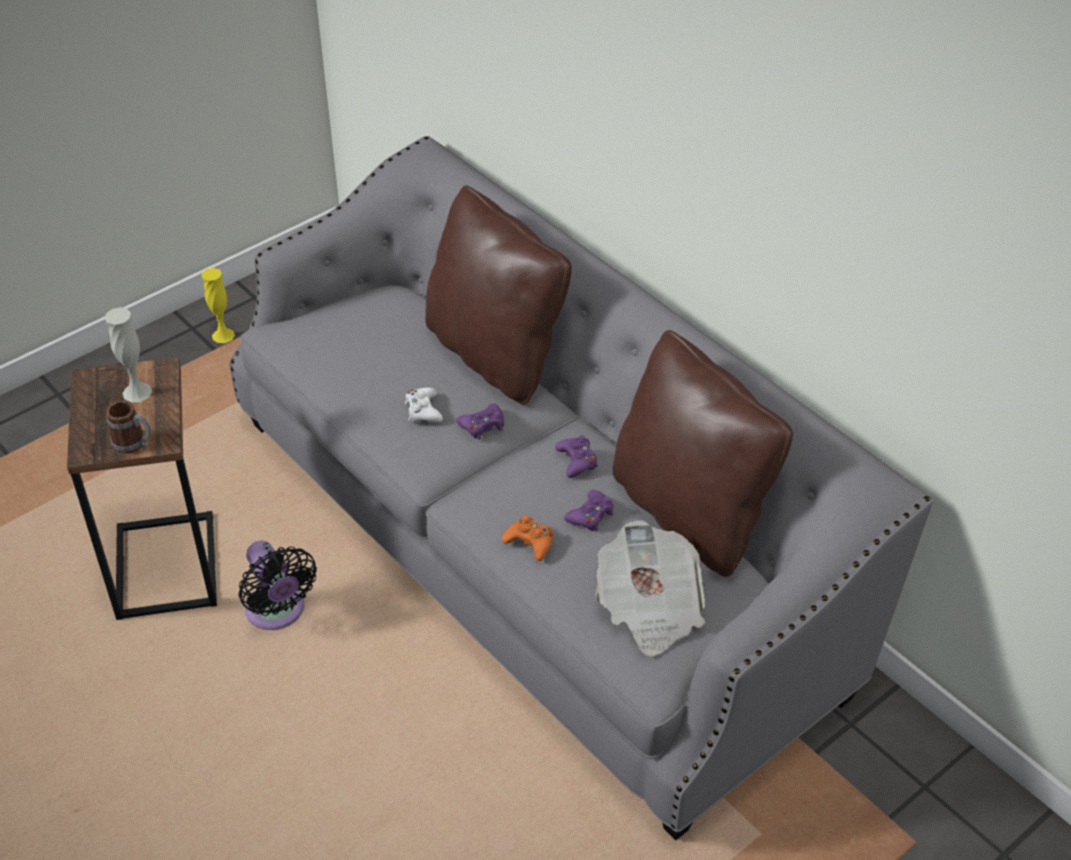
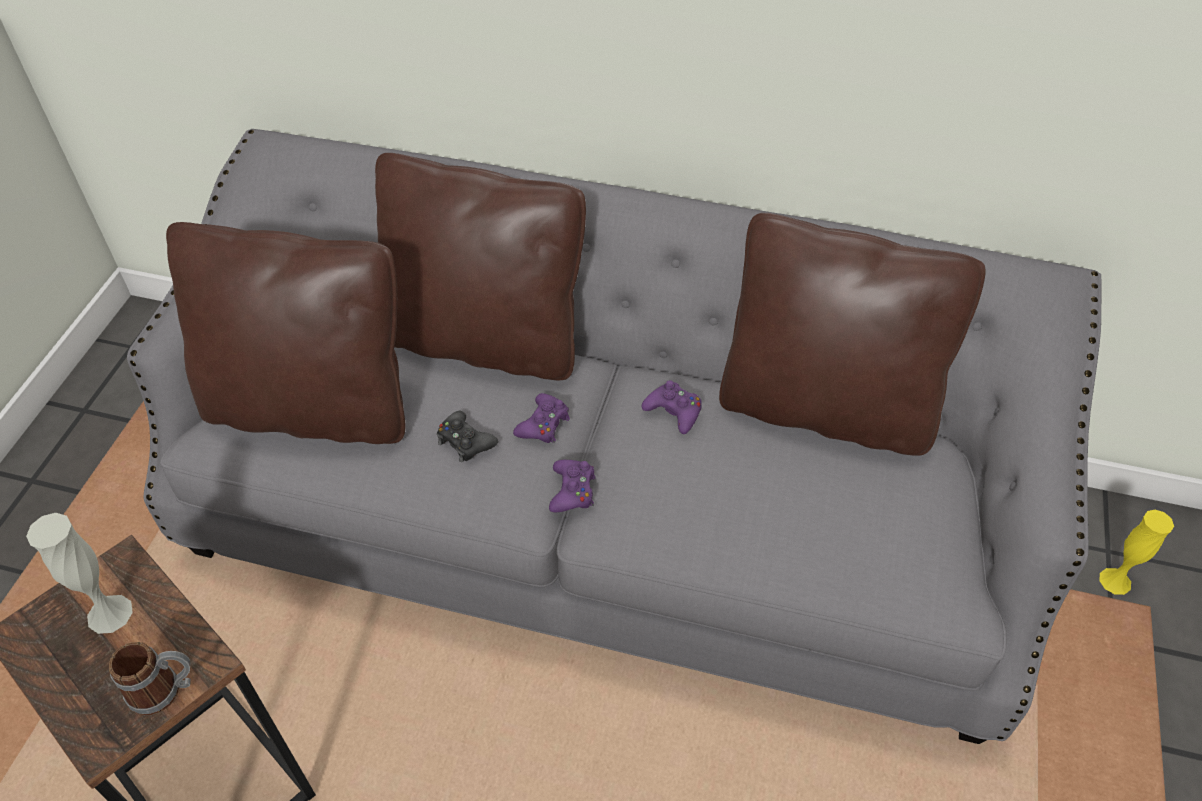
camera: 35 degrees left, 5 degrees up
yellow vase [201,268,235,343] -> yellow vase moved to [1099,510,1174,595]
black fan [239,541,317,630] -> none
white game controller [405,387,443,423] -> black game controller [437,411,498,462]
orange game controller [502,516,554,561] -> none
purple game controller [564,490,614,531] -> purple game controller moved to [549,460,596,512]
newspaper [596,520,705,657] -> none
none -> brown pillow [166,222,405,444]

